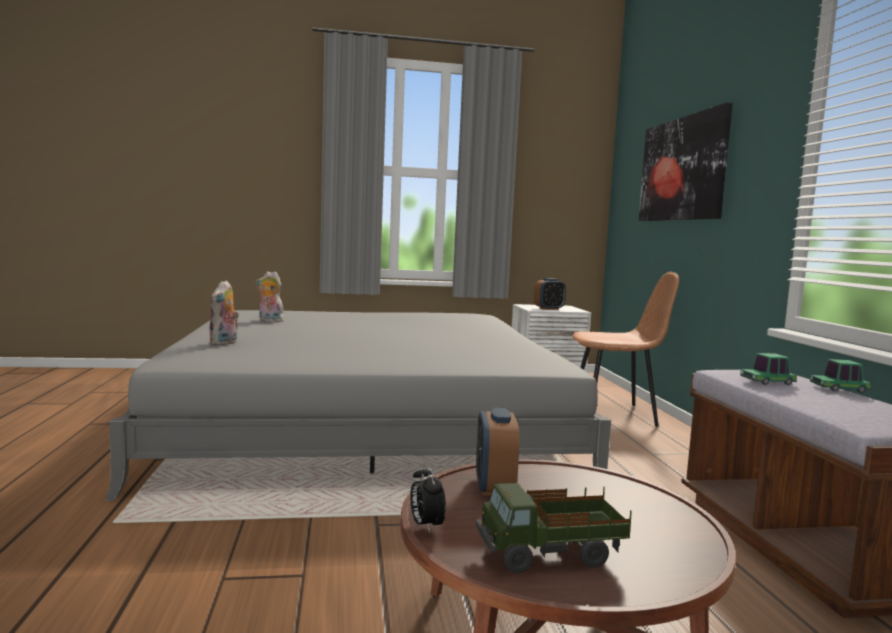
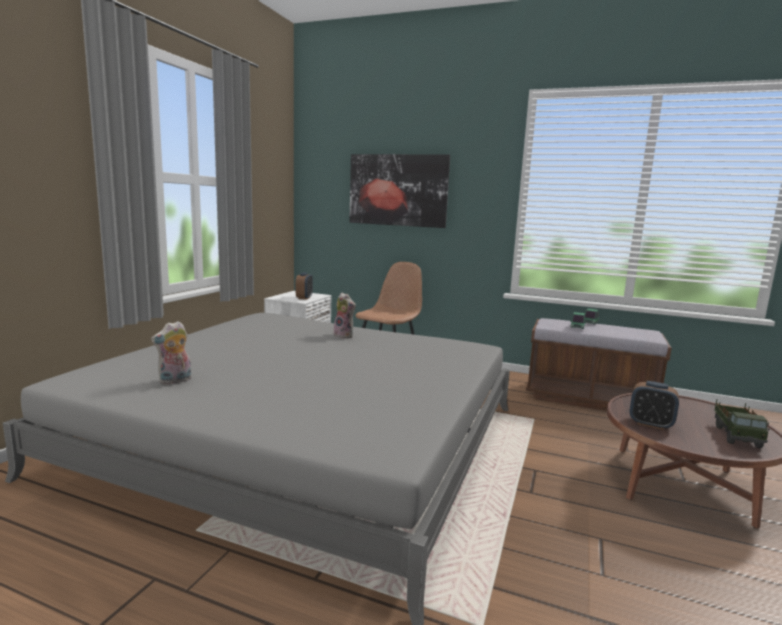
camera: 60 degrees left, 5 degrees up
plush toy [210,280,239,346] -> plush toy moved to [333,293,356,339]
alarm clock [410,463,446,533] -> none

